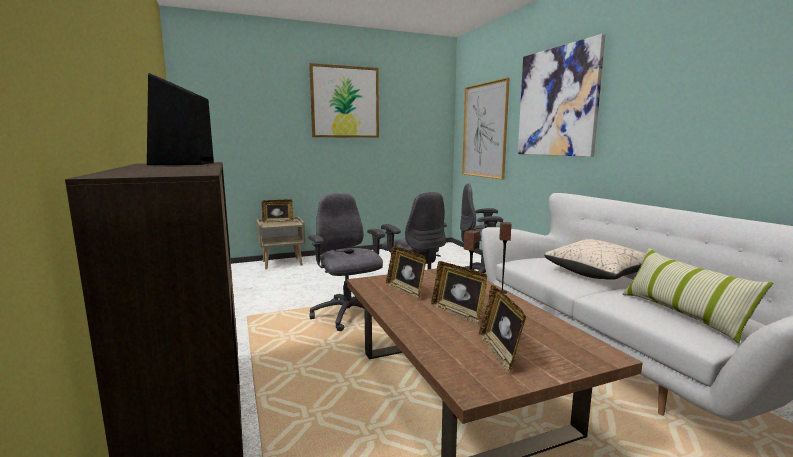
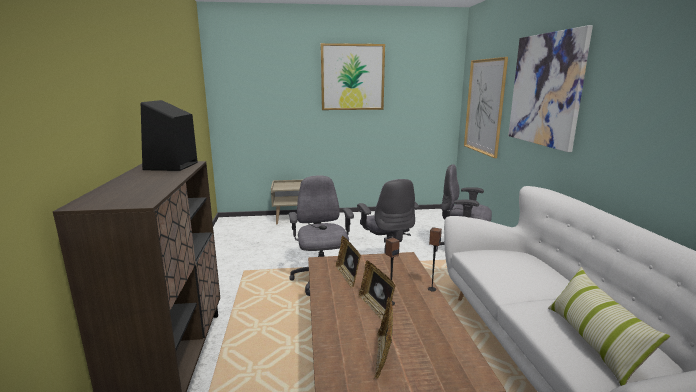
camera: 15 degrees right, 5 degrees up
picture frame [261,199,294,223] -> none
beige pillow [544,239,646,280] -> none

